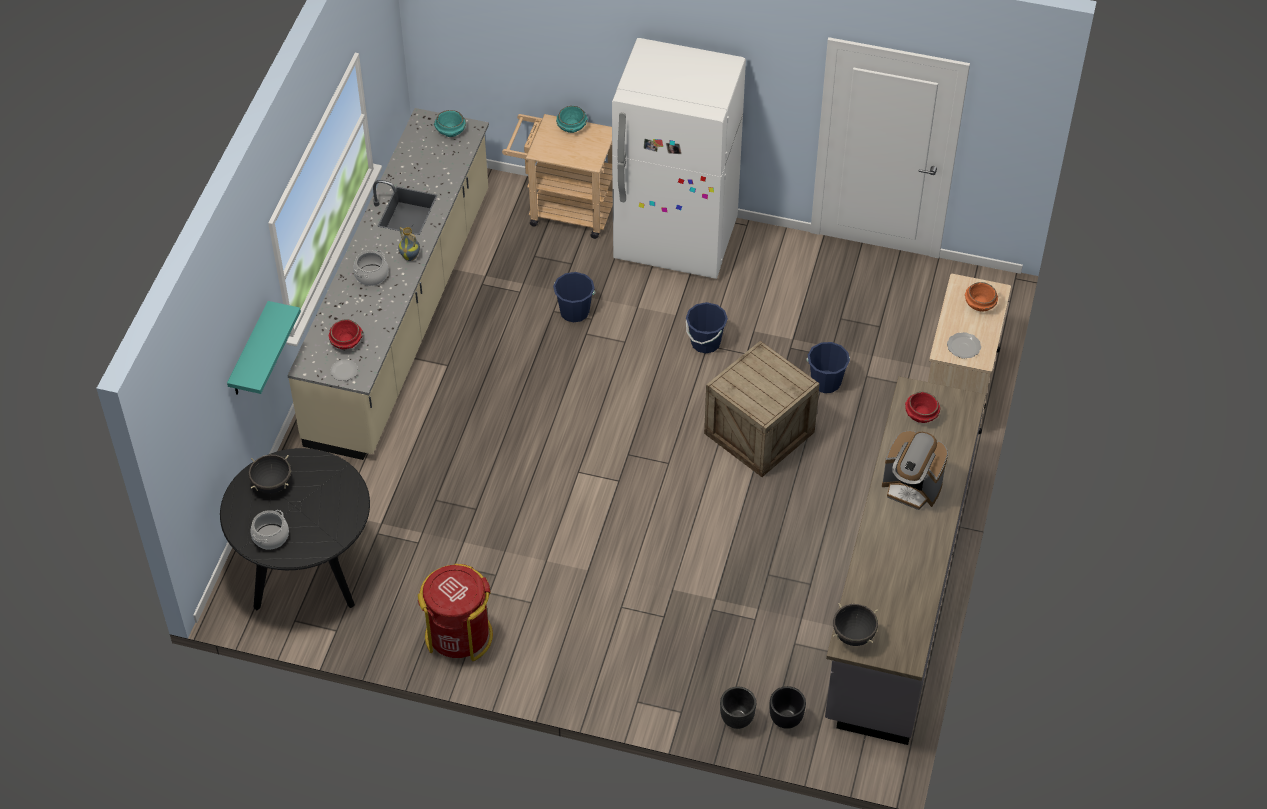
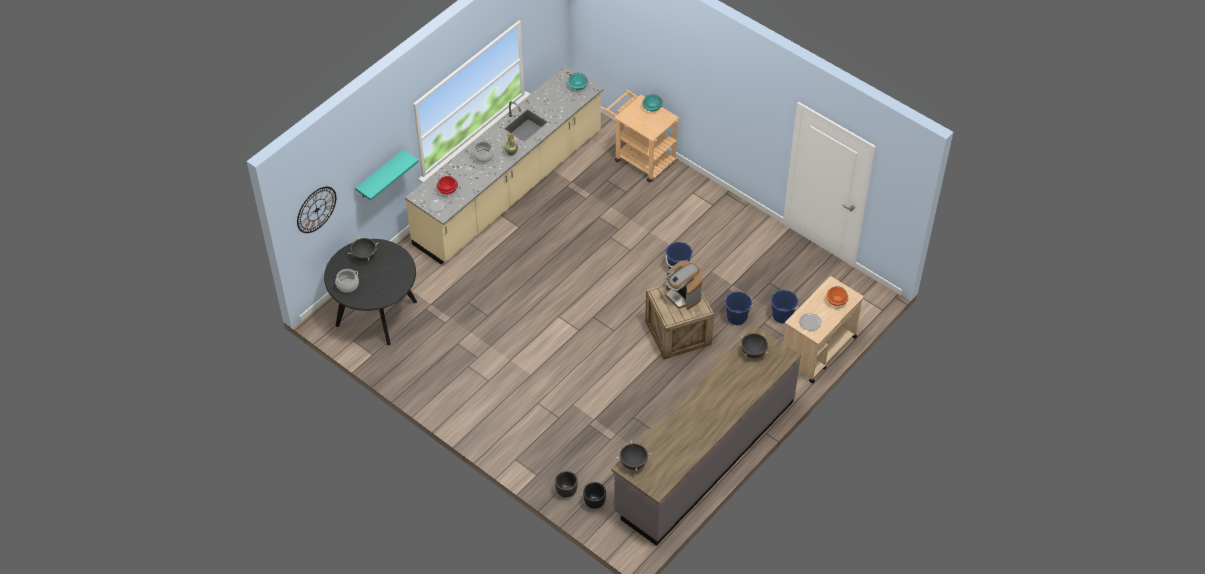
camera: 25 degrees right, 0 degrees up
red trash can [418,564,493,661] -> none
blue bucket [553,272,596,322] -> blue bucket moved to [771,290,799,324]
white fridge [612,38,746,279] -> none
coffee machine [882,431,948,510] -> coffee machine moved to [665,260,703,310]
red bowl [905,392,940,423] -> black cooking pot [741,333,768,358]
none -> wall clock [297,187,336,233]

